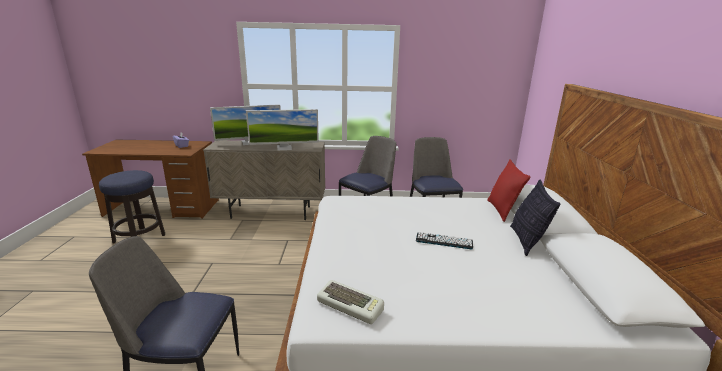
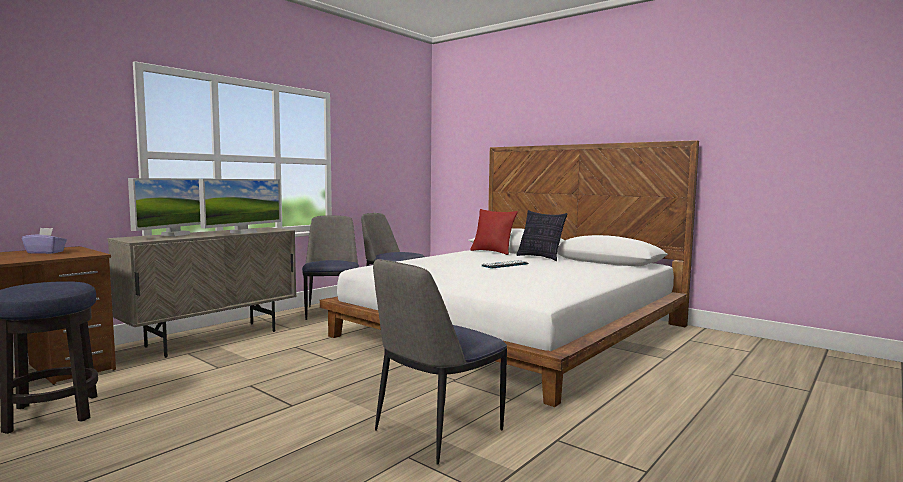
camera: 50 degrees left, 15 degrees down
keyboard [317,280,384,324] -> none

